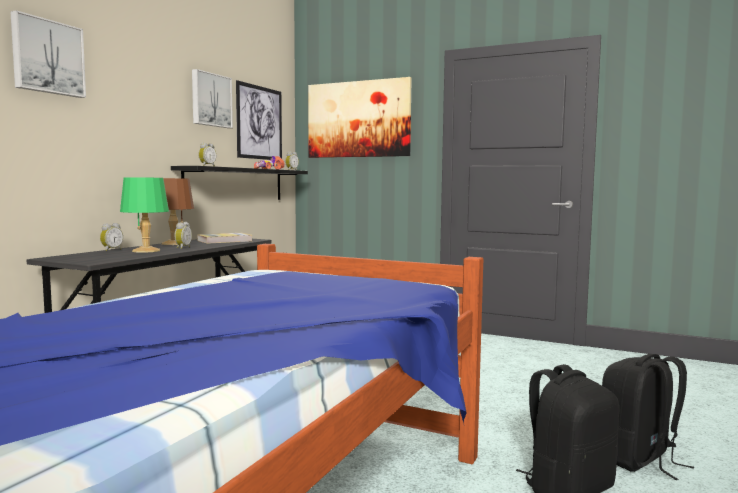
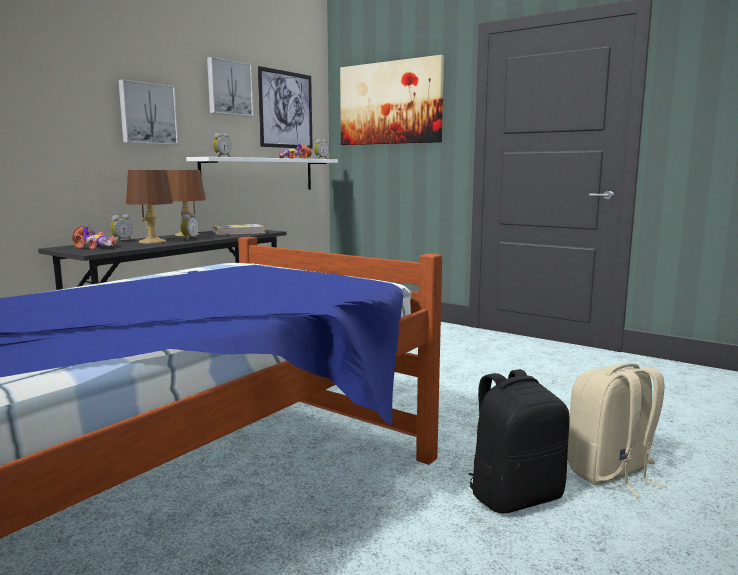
camera: 10 degrees right, 5 degrees up
picture [10,10,86,98] -> picture moved to [118,79,178,145]
green table lamp [120,177,169,253] -> brown table lamp [126,170,173,244]
black shelf [171,166,308,200] -> white shelf [186,157,338,190]
black backpack [602,354,694,480] -> beige backpack [567,363,667,498]
none -> toy car [72,226,116,249]

